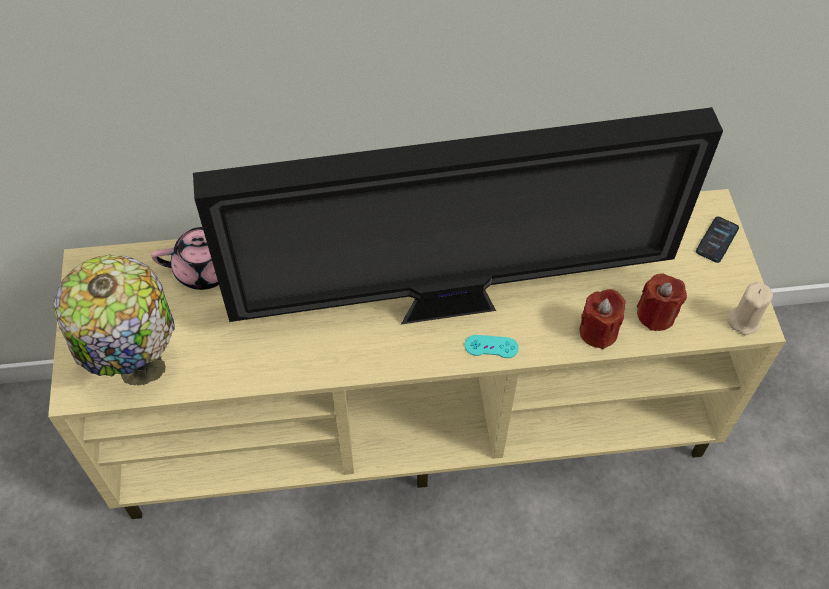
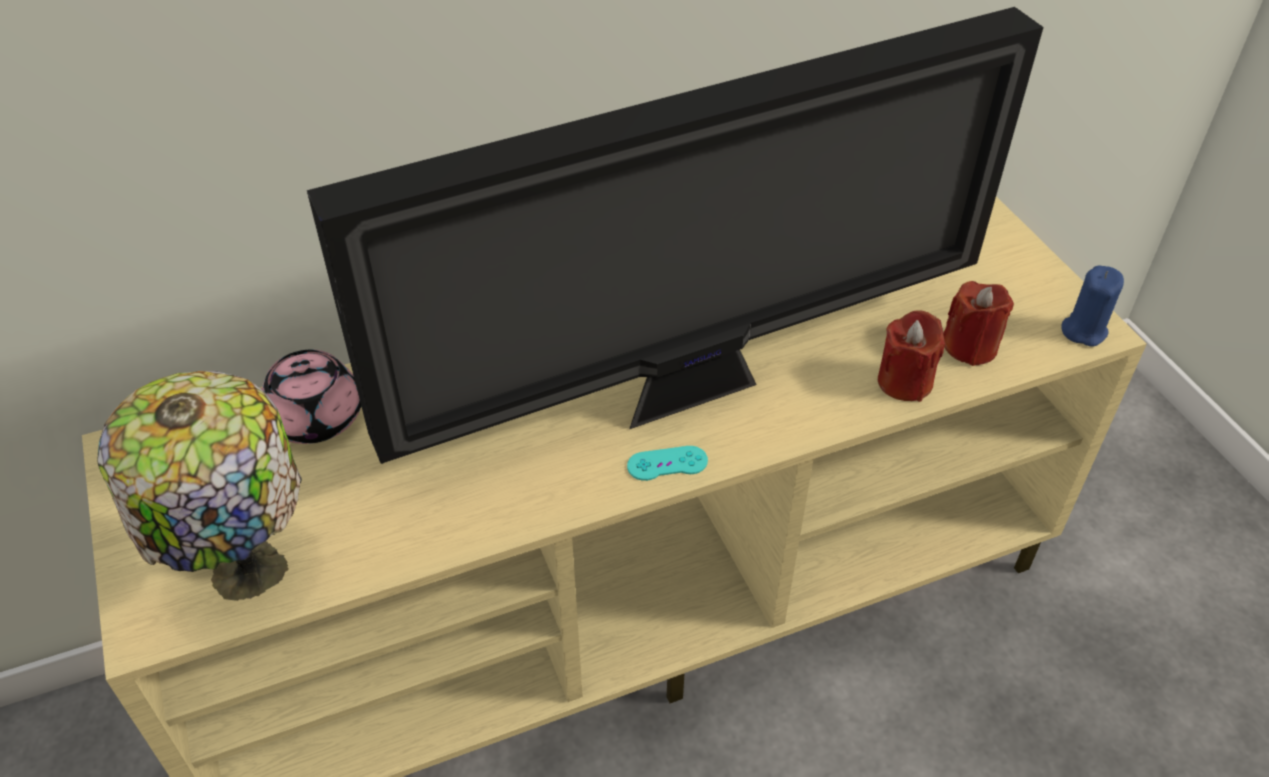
camera: 15 degrees left, 10 degrees down
turquoise game controller [465,335,519,358] -> turquoise game controller moved to [627,446,708,481]
phone [696,216,739,263] -> none
beige candle [727,282,773,335] -> blue candle [1061,265,1124,347]

